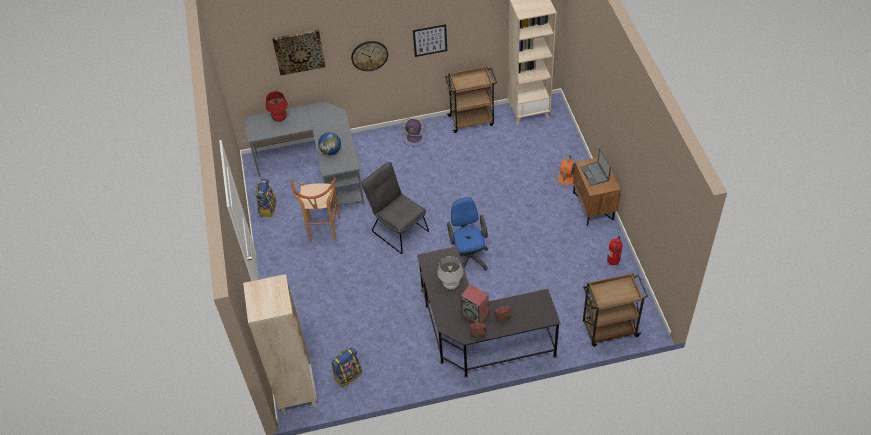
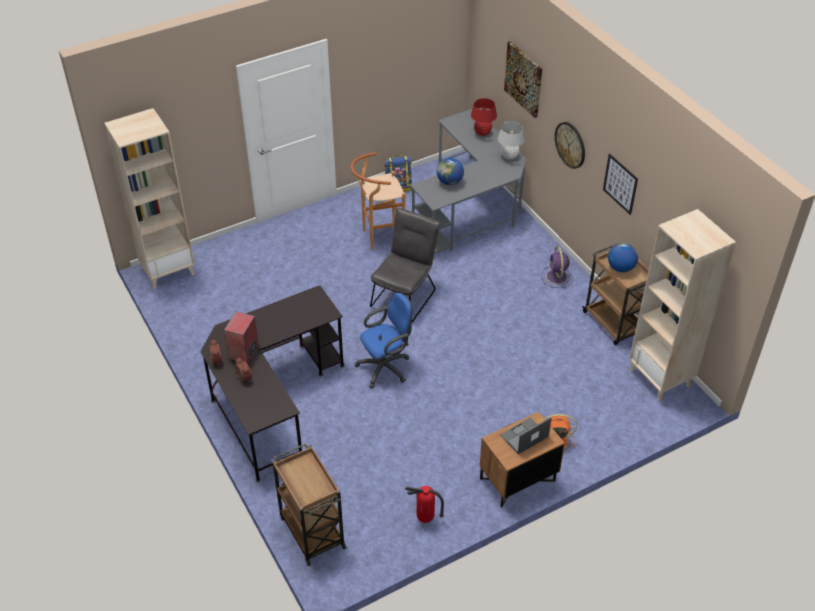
camera: 70 degrees right, 5 degrees down
backpack [331,347,362,387] -> none
white table lamp [437,256,463,289] -> white table lamp moved to [498,121,524,160]
none -> globe [608,242,638,272]

